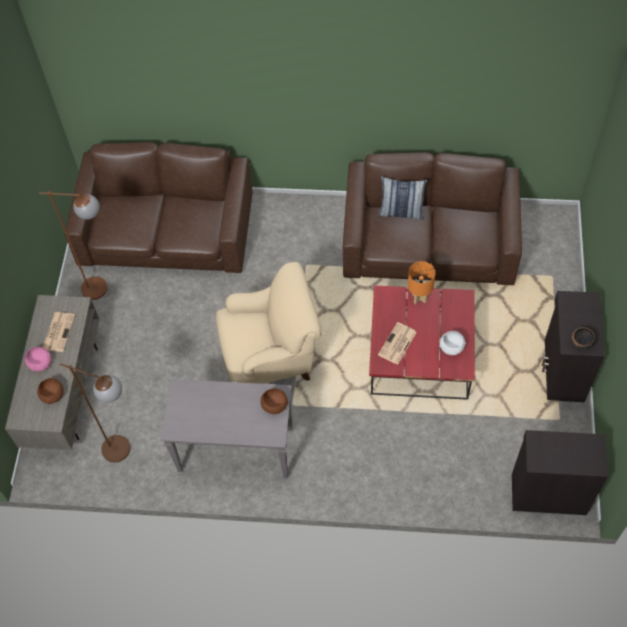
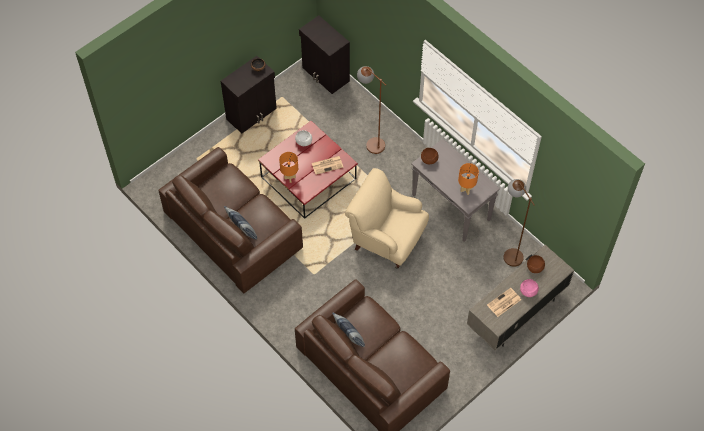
camera: 140 degrees left, 0 degrees up
brown floor lamp [39,191,108,300] -> brown floor lamp moved to [357,66,386,154]
none -> pillow [332,313,365,347]
none -> orange table lamp [458,163,479,195]

